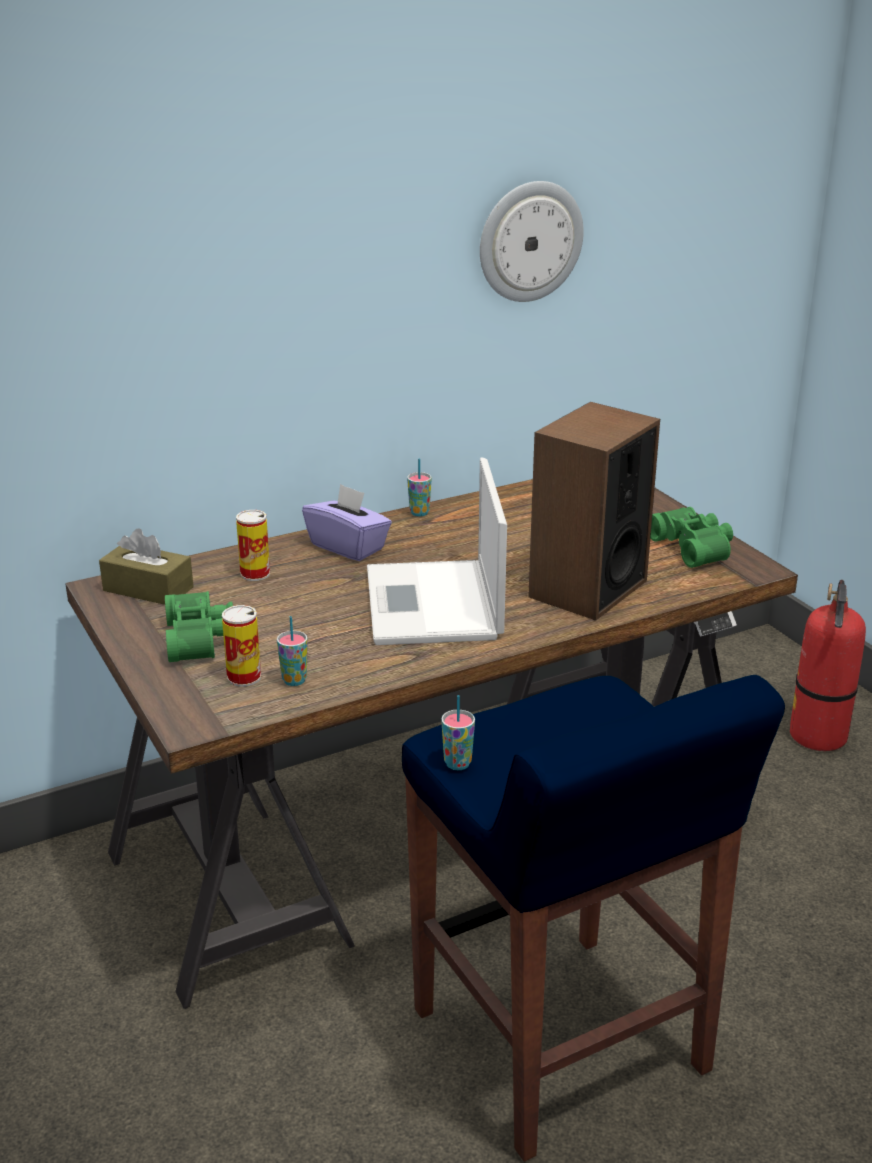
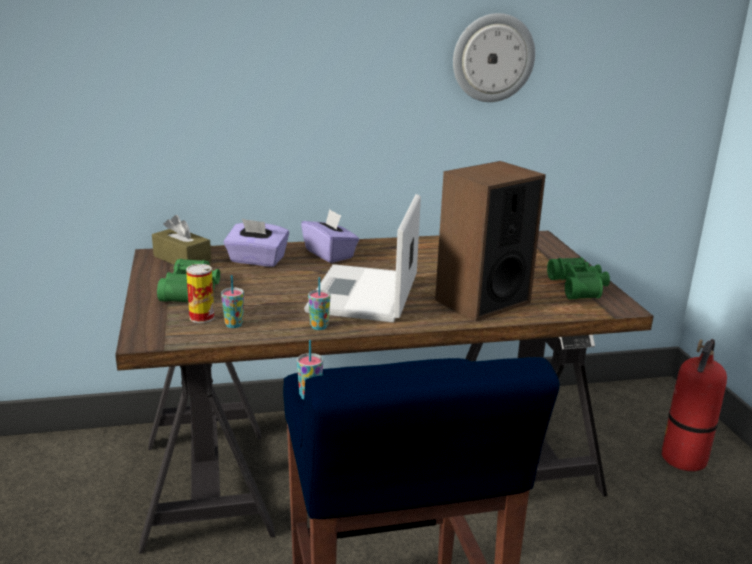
camera: 15 degrees right, 5 degrees down
can [236,510,270,581] -> purple tissue box [224,219,289,267]
cup [407,459,432,516] -> cup moved to [308,277,331,330]

